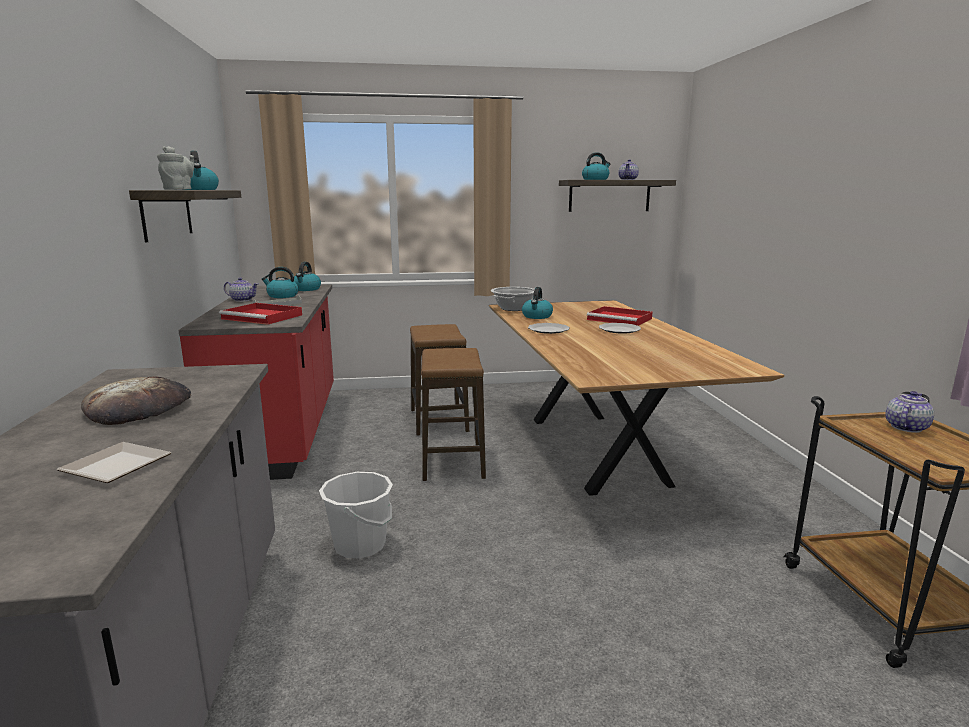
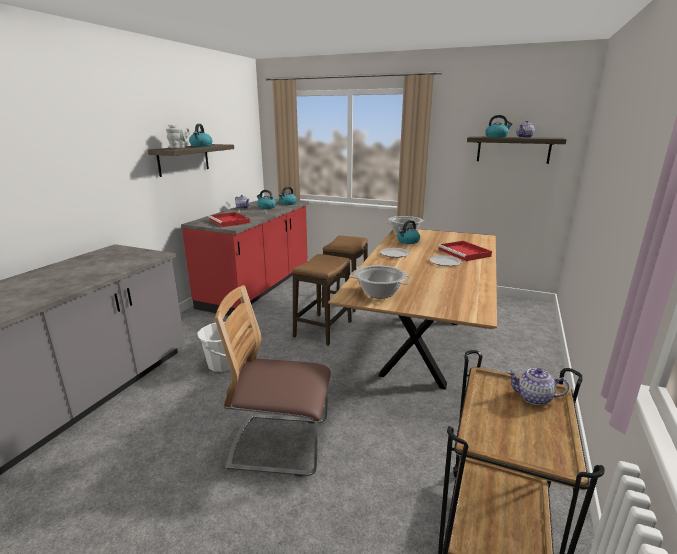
camera: 30 degrees right, 5 degrees up
plate [56,442,172,483] -> none
bread [81,376,191,425] -> none
teapot [885,391,934,433] -> teapot turned 150 degrees counterclockwise [507,368,569,405]
none -> chair [215,285,331,477]
none -> cooking pot [349,265,412,298]

